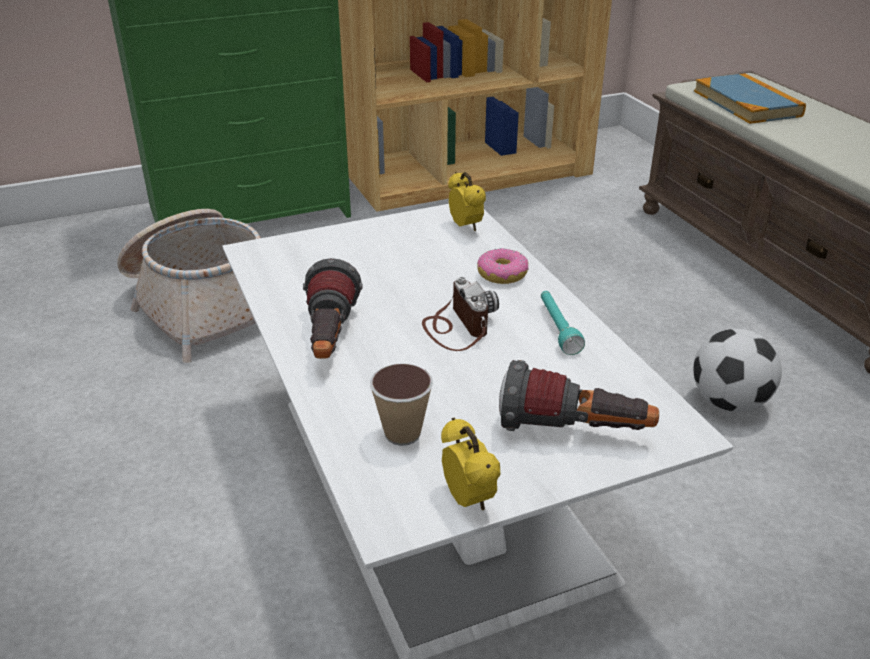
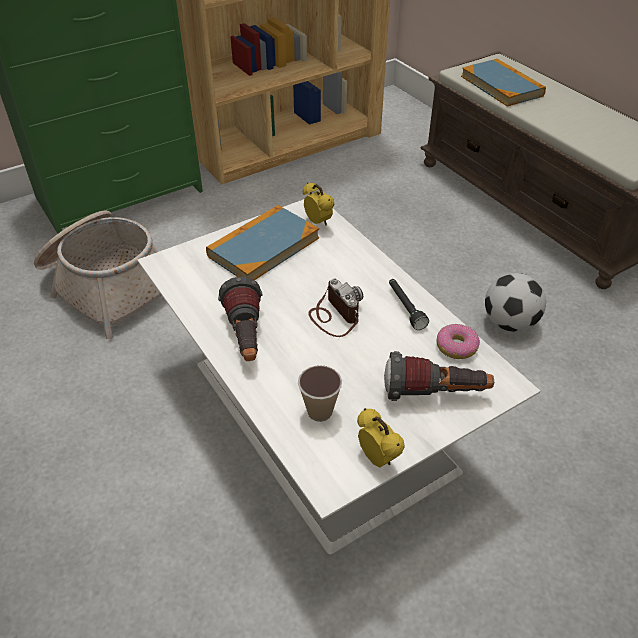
camera: 10 degrees left, 10 degrees up
donut [477,248,528,284] -> donut moved to [436,324,480,359]
turquoise flashlight [541,291,585,355] -> black flashlight [389,279,429,330]
none -> book [206,205,319,280]

